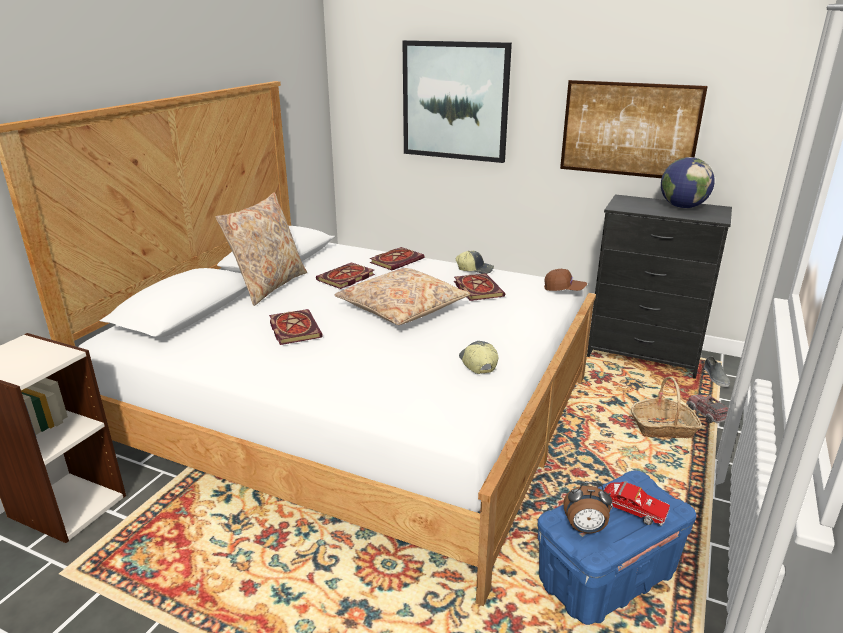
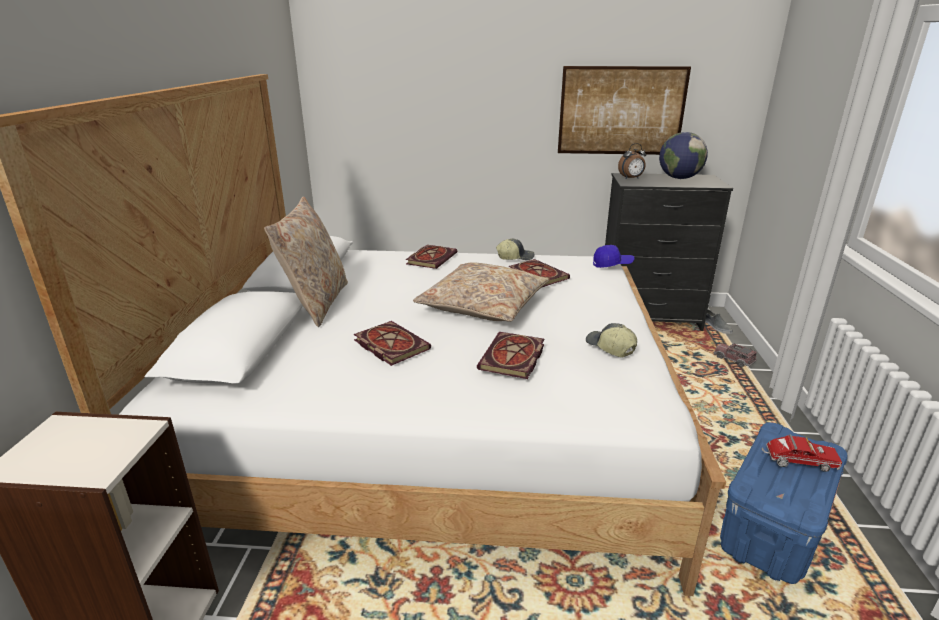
camera: 20 degrees left, 0 degrees up
book [316,262,375,289] -> book moved to [477,332,544,379]
picture [402,40,512,163] -> none
brown cap [544,269,587,291] -> blue cap [593,245,635,268]
alarm clock [563,482,612,533] -> alarm clock moved to [618,143,646,179]
basket [631,377,702,438] -> none

